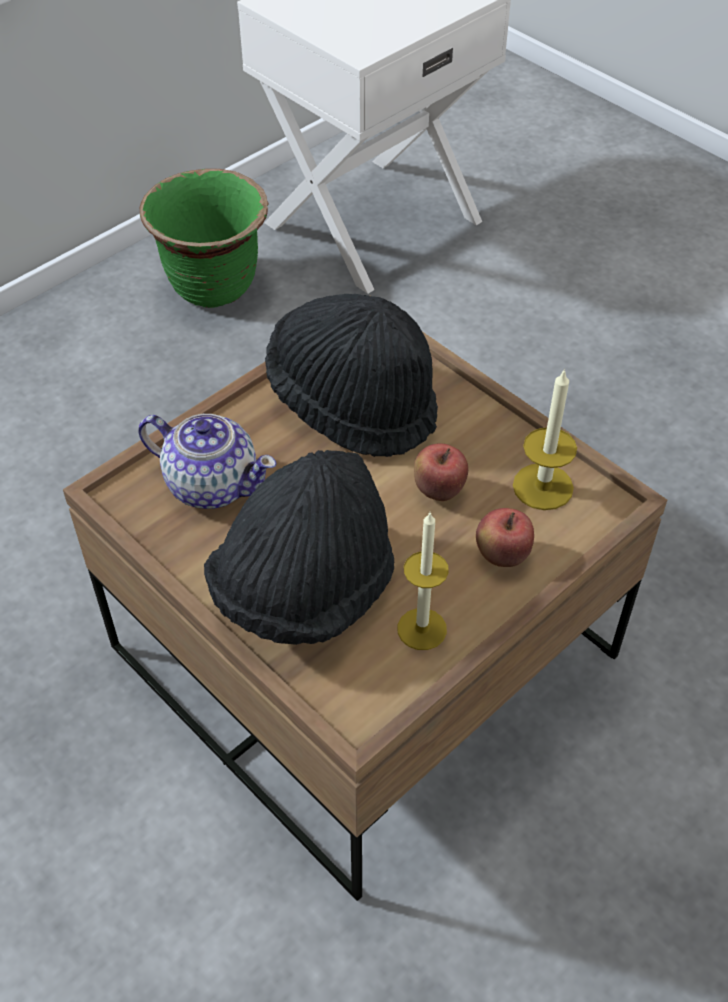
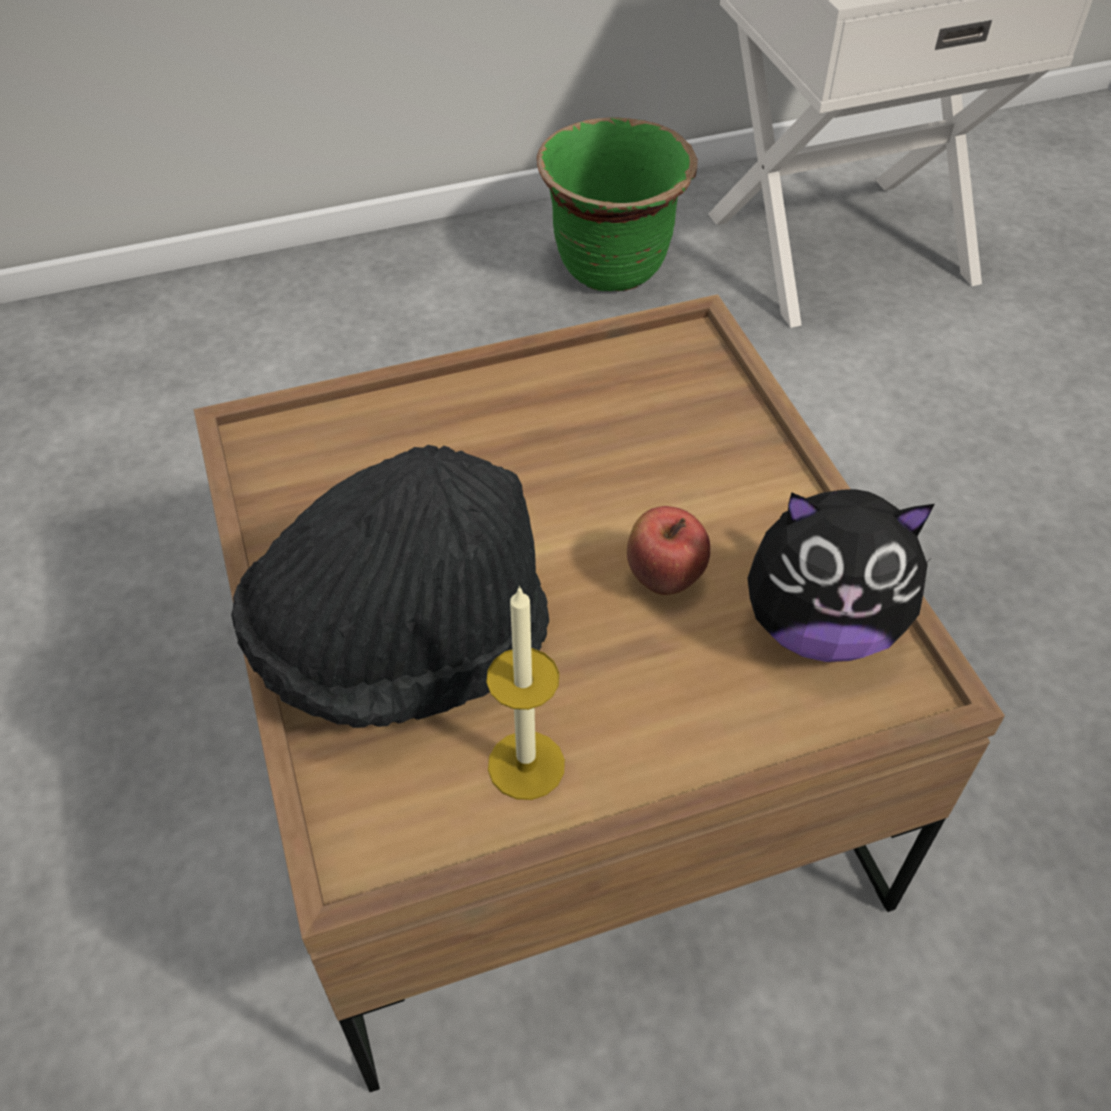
camera: 25 degrees right, 0 degrees up
teapot [138,414,277,509] -> none
black hat [265,294,438,457] -> none
apple [476,508,534,567] -> none
candle [513,368,577,510] -> plush toy [748,489,935,662]

